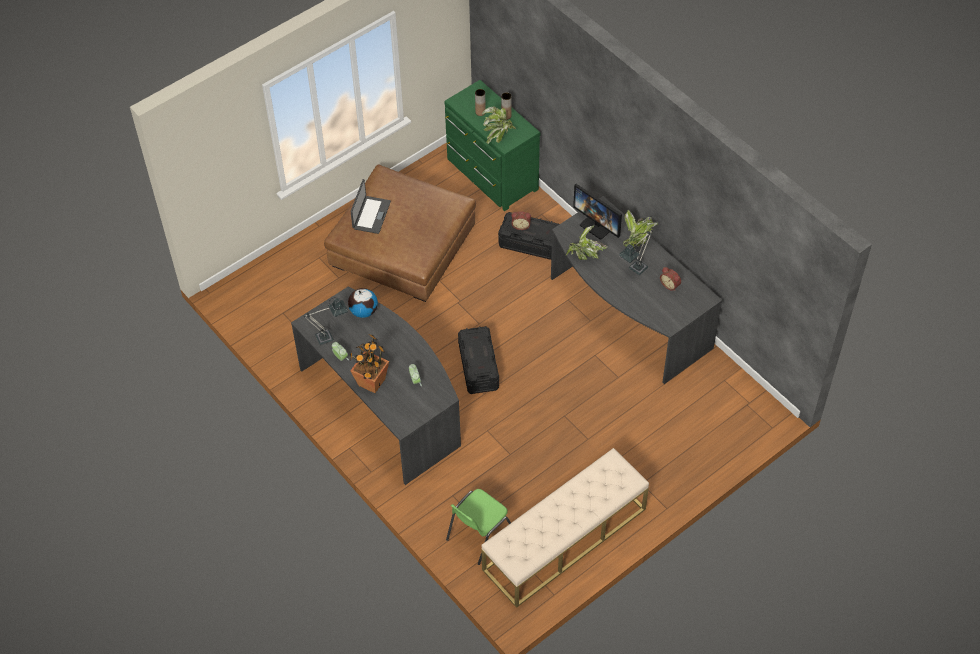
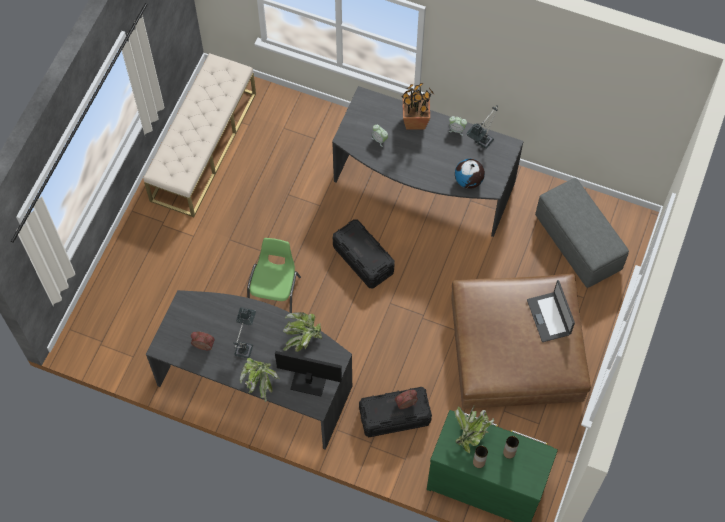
camera: 150 degrees right, 10 degrees up
green chair [446,489,511,565] -> green chair moved to [247,238,301,313]
none -> grey ottoman [535,178,629,288]

